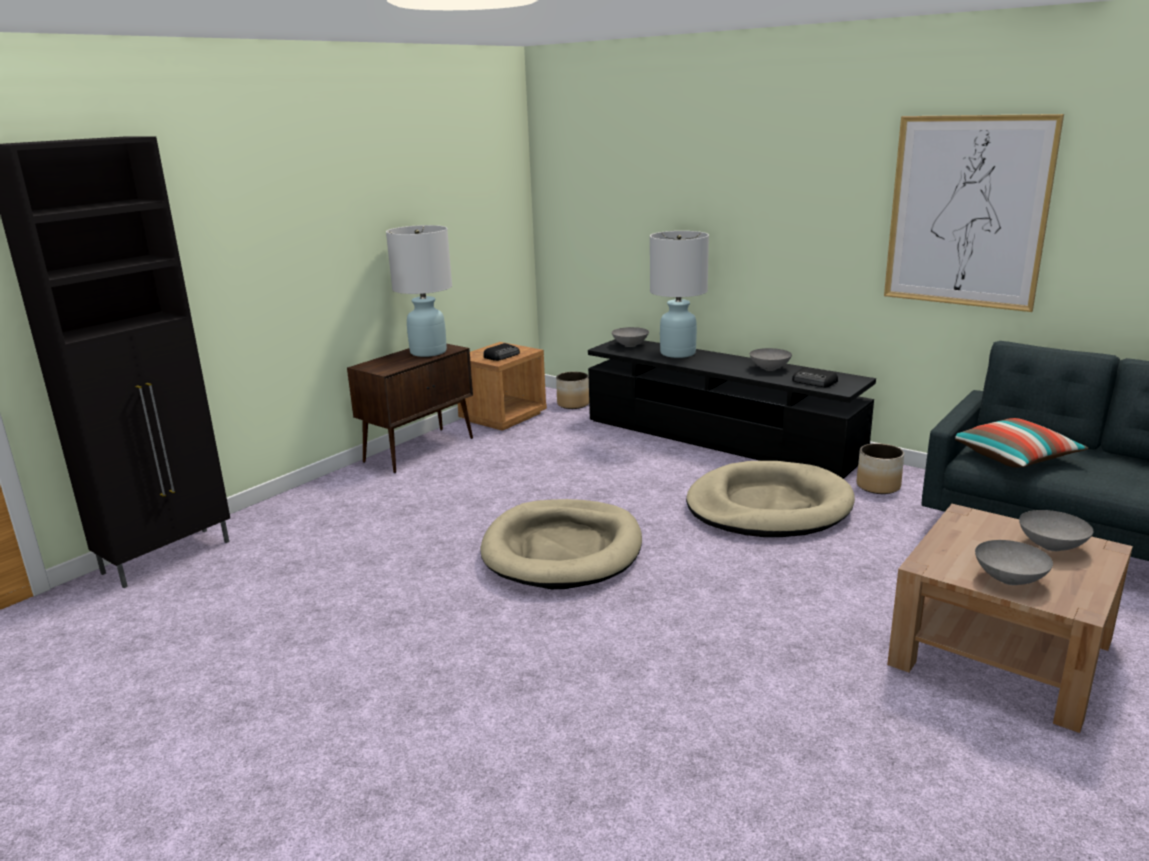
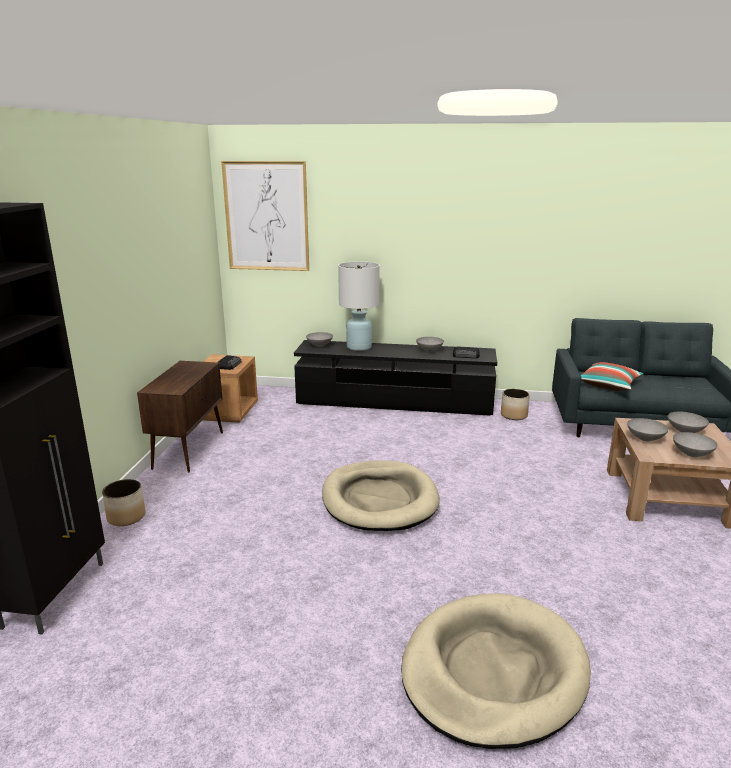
camera: 30 degrees left, 0 degrees up
white table lamp [386,225,452,357] -> none
planter [556,372,589,409] -> planter moved to [102,479,145,526]
beige dog bed [686,461,855,537] -> beige dog bed moved to [401,594,591,749]
picture [884,114,1064,312] -> picture moved to [221,161,309,271]
none -> grey bowl [627,418,669,441]

